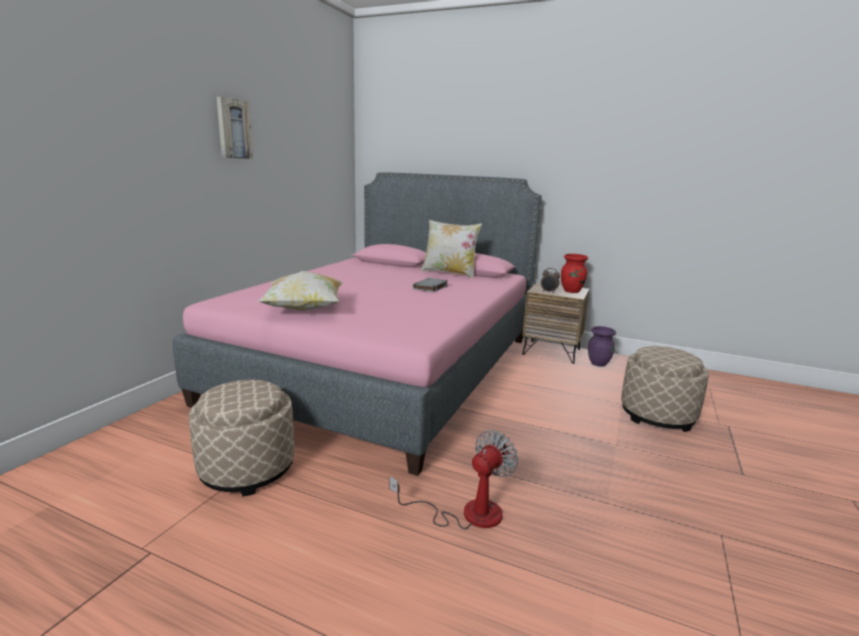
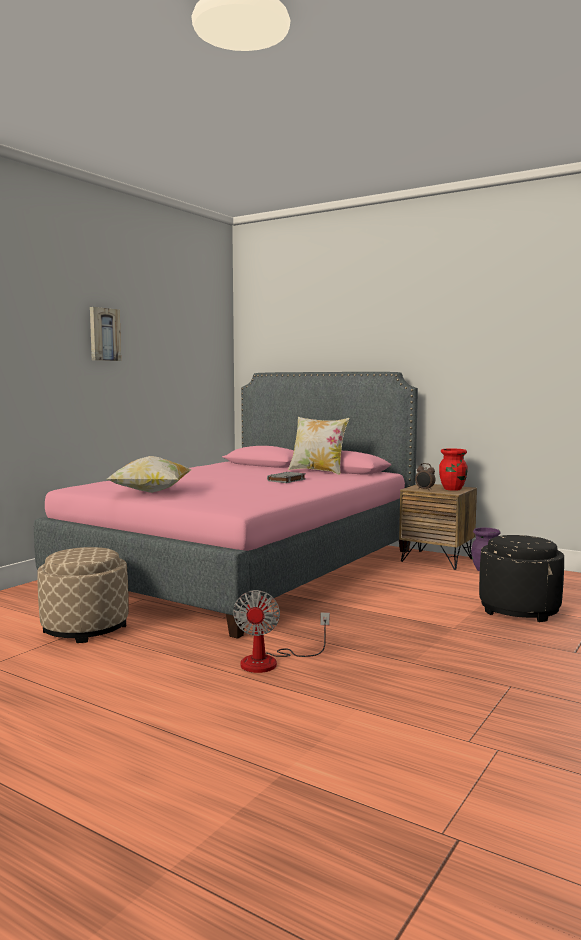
camera: 10 degrees right, 10 degrees down
fan [390,430,518,529] -> fan turned 135 degrees clockwise [233,590,330,673]
beige ottoman [621,346,709,432] -> black ottoman [479,535,564,622]

